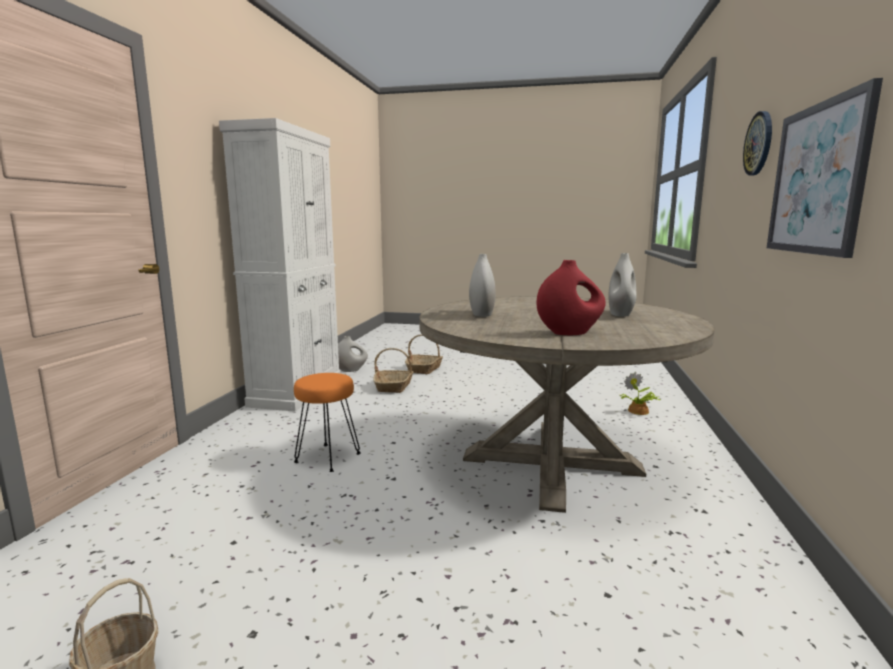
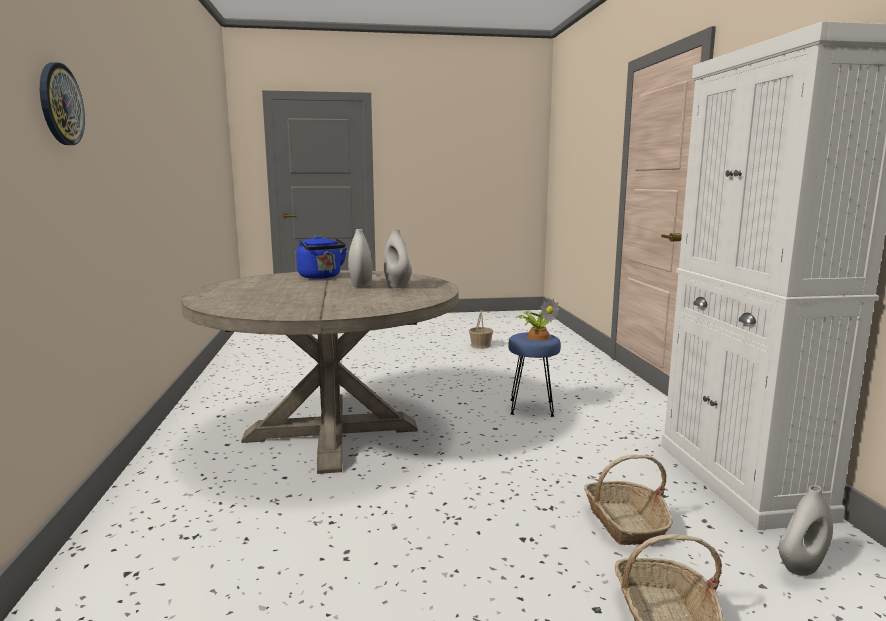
camera: 160 degrees right, 0 degrees up
orange stool [294,373,361,472] -> blue stool [508,332,561,417]
red vase [537,260,606,335] -> blue kettle [296,235,347,279]
white vase [608,253,637,317] -> white vase moved to [348,229,372,287]
potted plant [620,372,661,415] -> potted plant moved to [516,298,559,341]
picture [767,78,883,258] -> none

